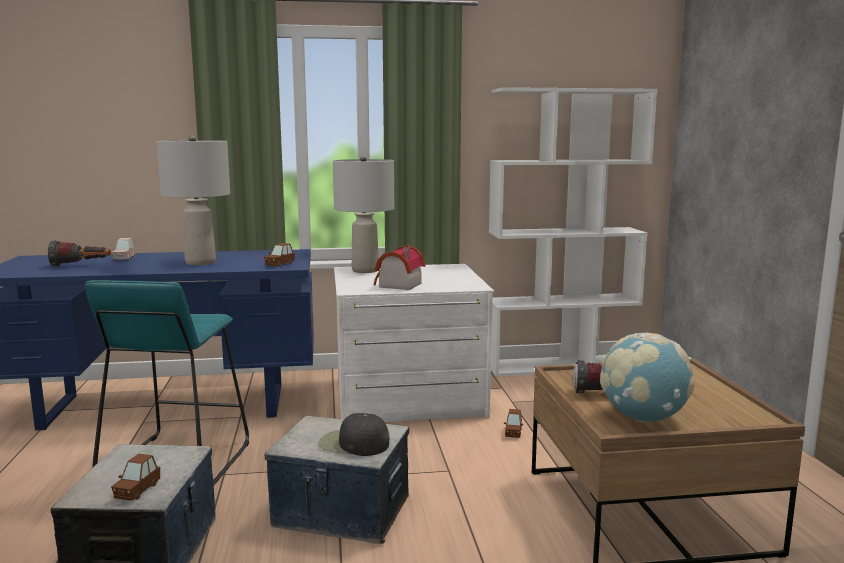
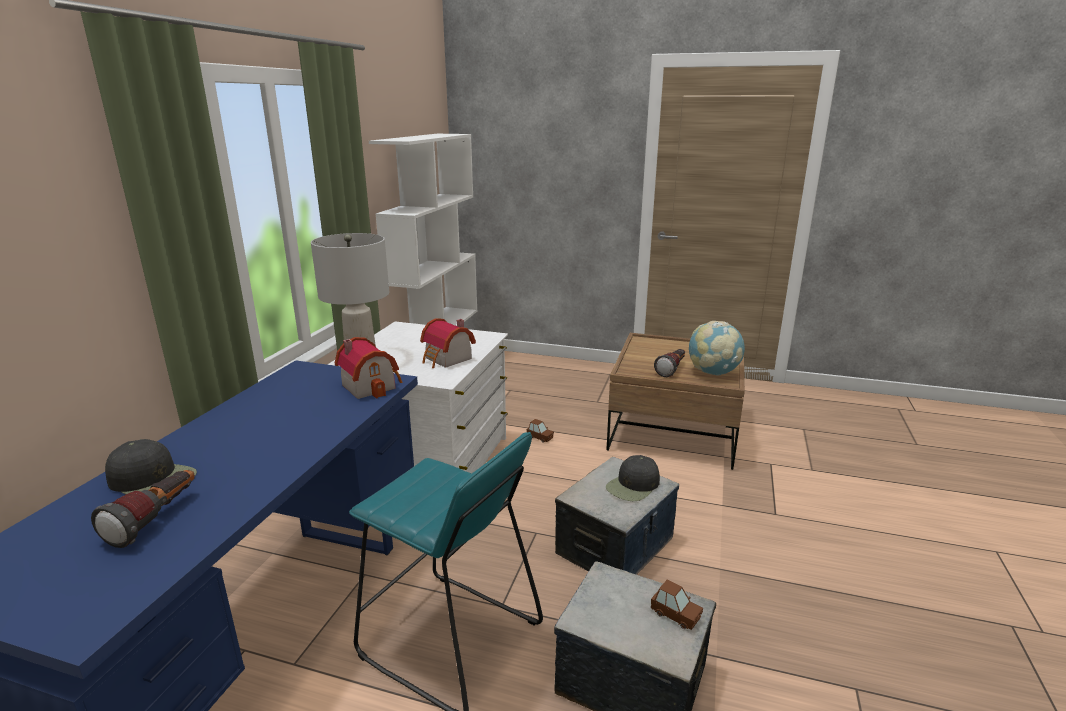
camera: 65 degrees left, 10 degrees up
pink toy car [112,238,135,260] -> black cap [105,439,197,494]
grey table lamp [157,136,230,265] -> none
brown toy car [264,243,295,267] -> toy house [335,337,402,399]

